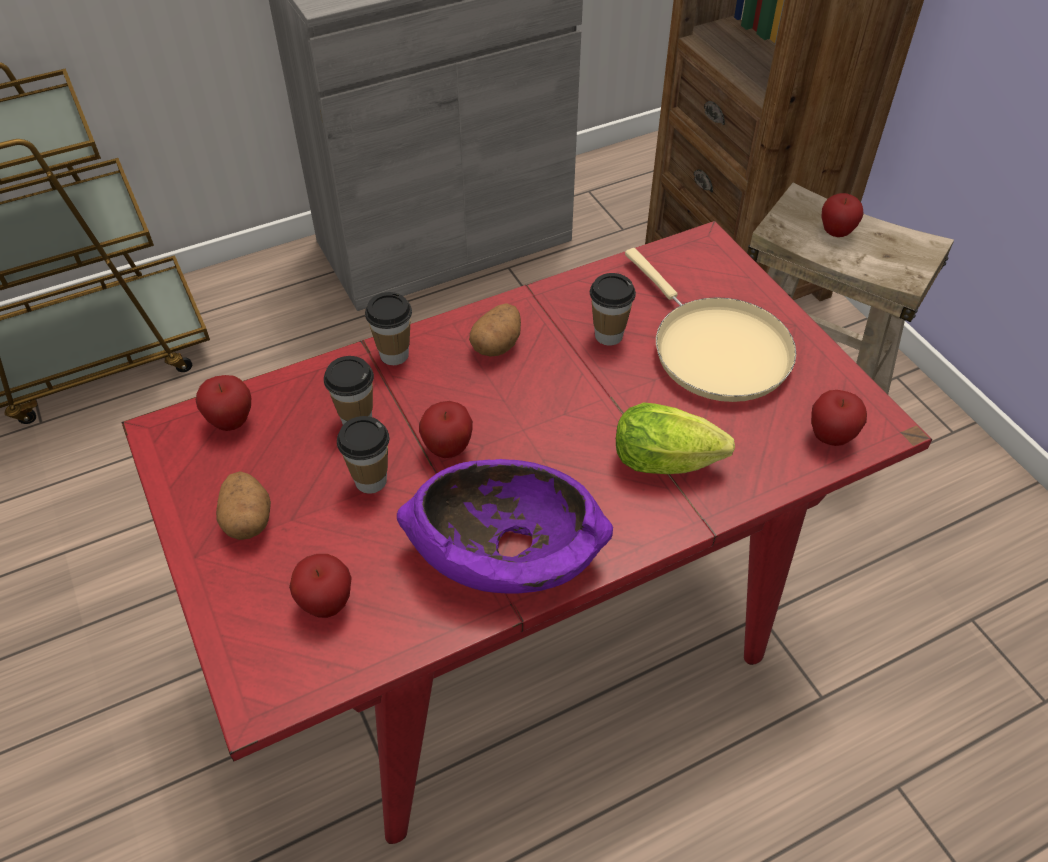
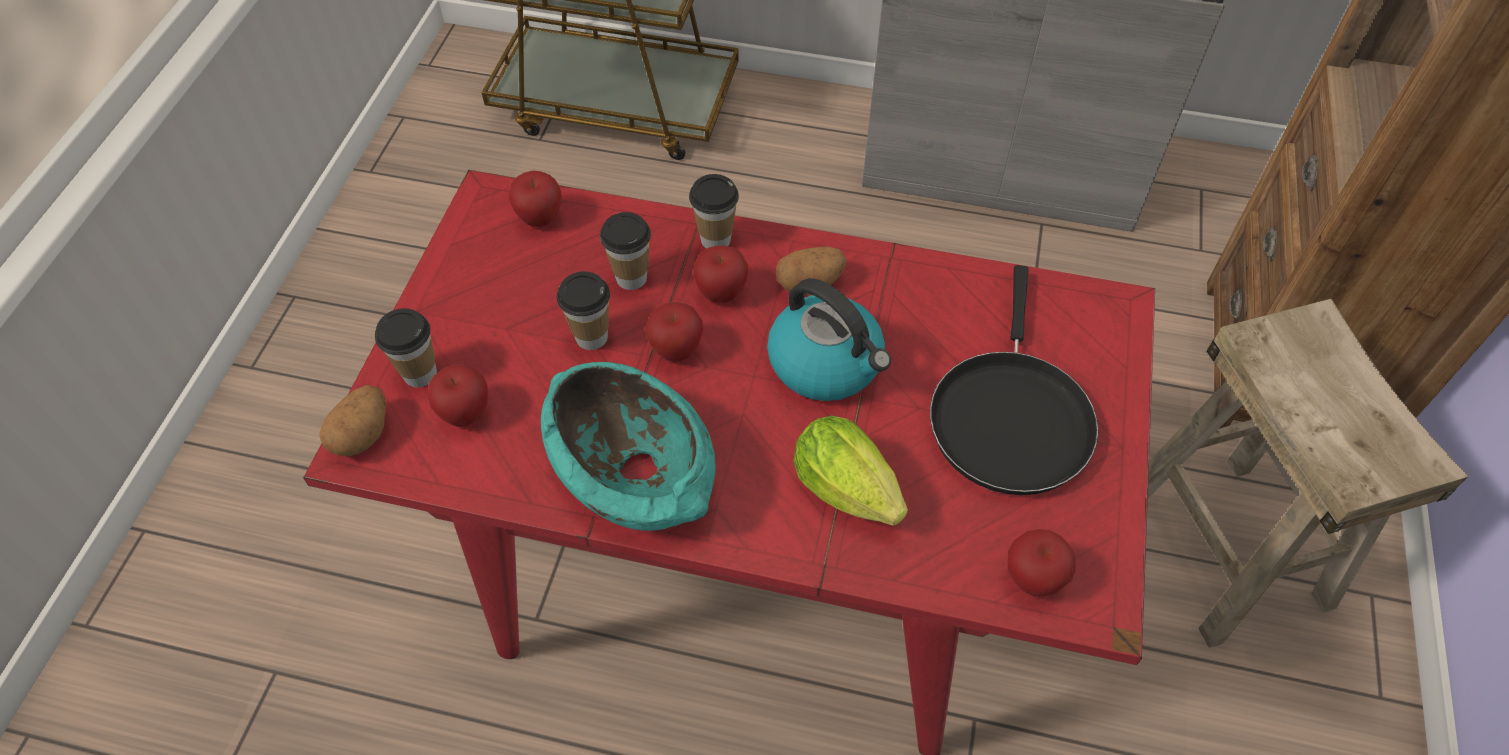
camera: 40 degrees right, 5 degrees up
potato [216,471,271,540] -> potato moved to [319,385,386,456]
purple bowl [397,459,613,594] -> turquoise bowl [541,362,716,531]
cup [590,273,636,346] -> cup moved to [375,308,437,388]
beige frying pan [625,248,797,402] -> black frying pan [930,265,1098,495]
apple [821,193,864,237] -> apple moved to [693,246,748,303]
none -> kettle [767,278,891,401]

